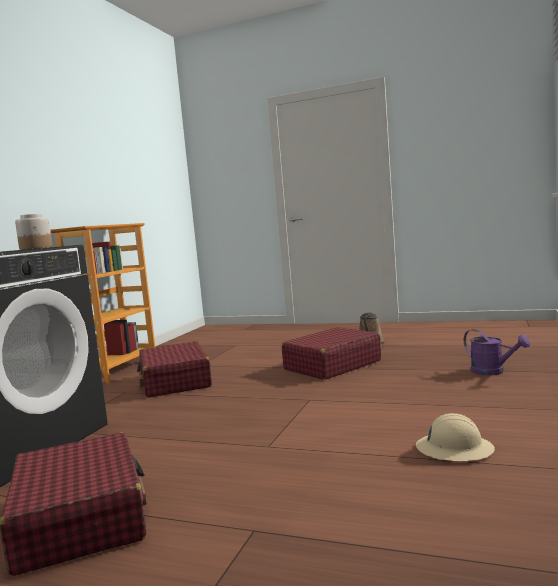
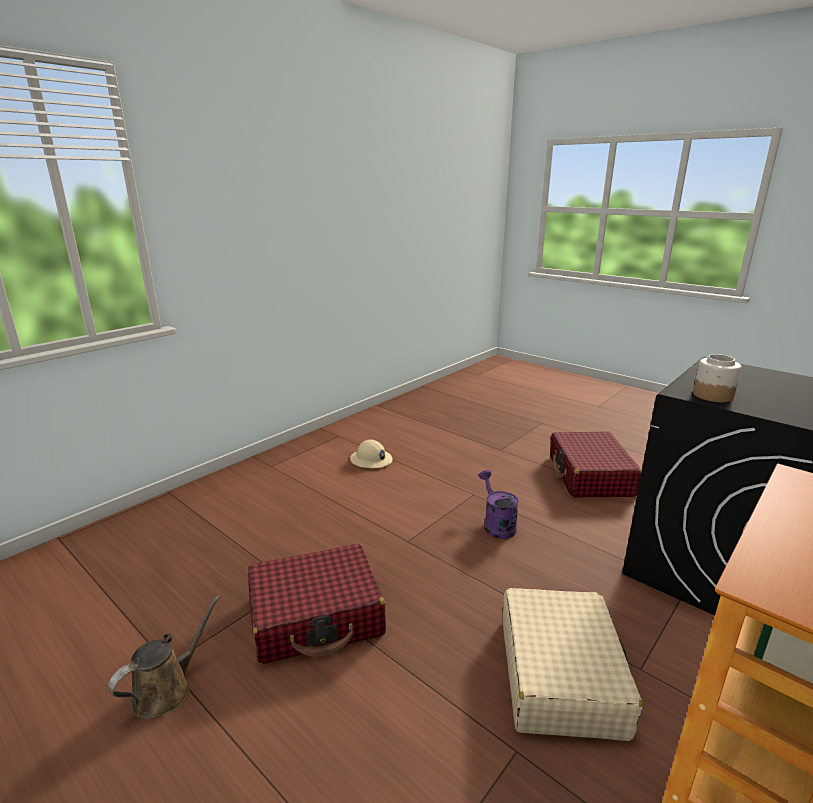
camera: 160 degrees left, 15 degrees up
red suitcase [137,341,212,398] -> beige suitcase [502,588,643,741]
purple watering can [464,329,530,376] -> purple watering can moved to [479,470,519,539]

